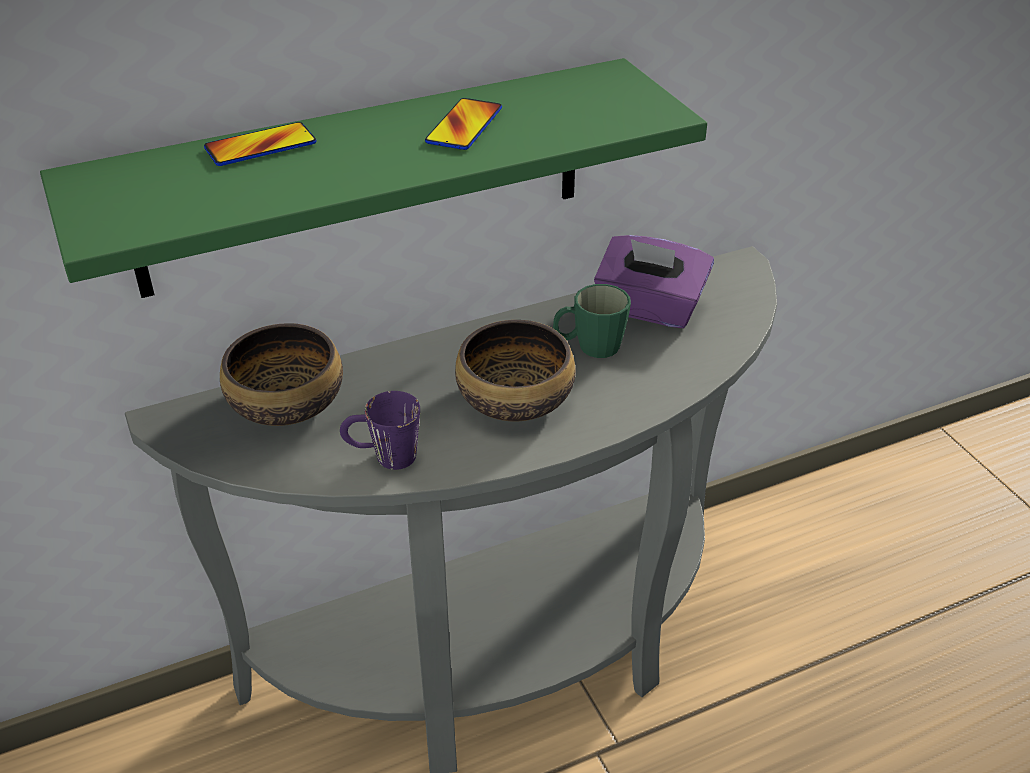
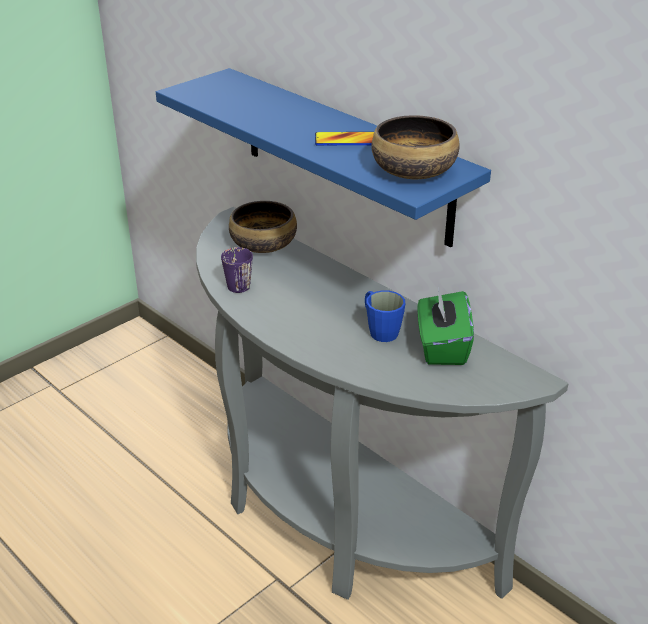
camera: 70 degrees right, 5 degrees down
green shelf [40,58,707,298] -> blue shelf [156,68,491,248]
phone [204,122,317,166] -> none
bowl [455,320,576,421] -> bowl moved to [371,116,459,179]
green mug [553,284,631,358] -> blue mug [365,290,405,342]
purple tissue box [594,235,714,328] -> green tissue box [418,286,474,365]

